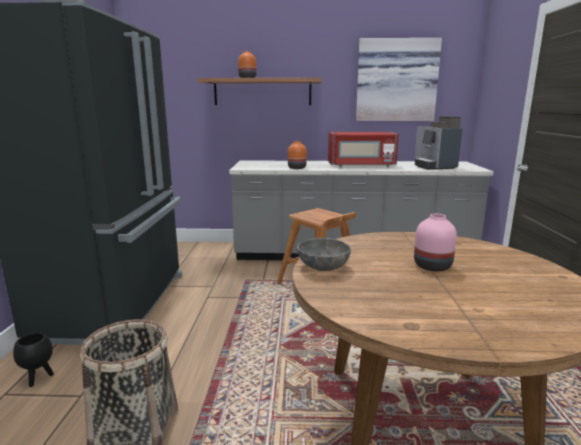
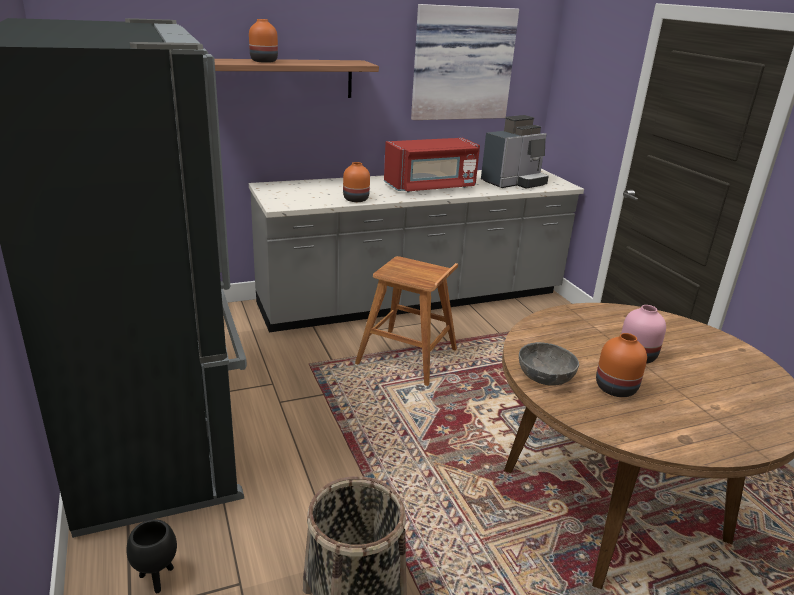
camera: 25 degrees left, 10 degrees up
coffee machine [414,116,462,170] -> coffee machine turned 90 degrees counterclockwise [481,115,549,189]
none -> orange vase [596,333,647,397]

